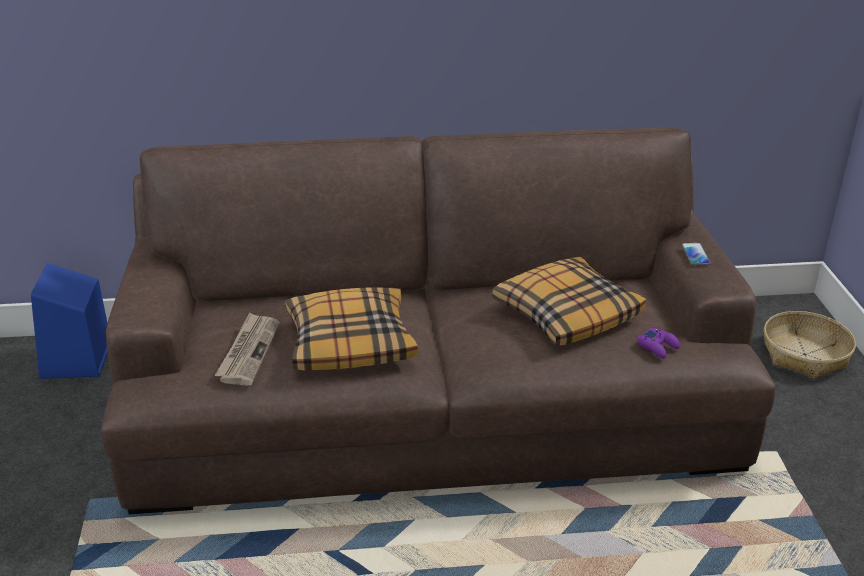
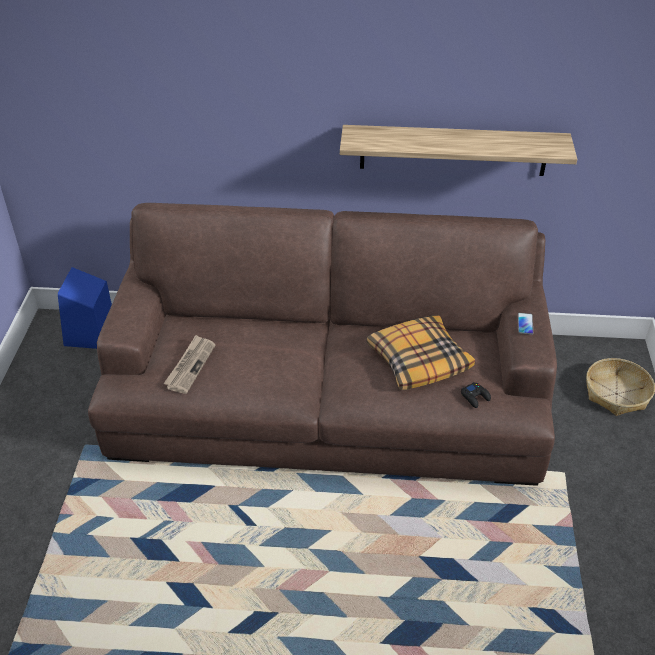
camera: 10 degrees right, 10 degrees up
pillow [285,287,418,371] -> none
purple game controller [637,328,680,359] -> black game controller [461,382,491,408]
none -> shelf [340,125,577,176]

